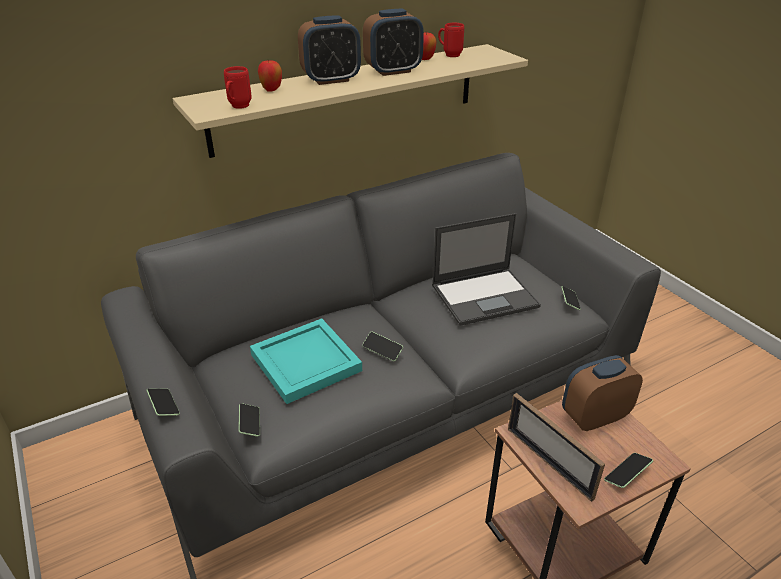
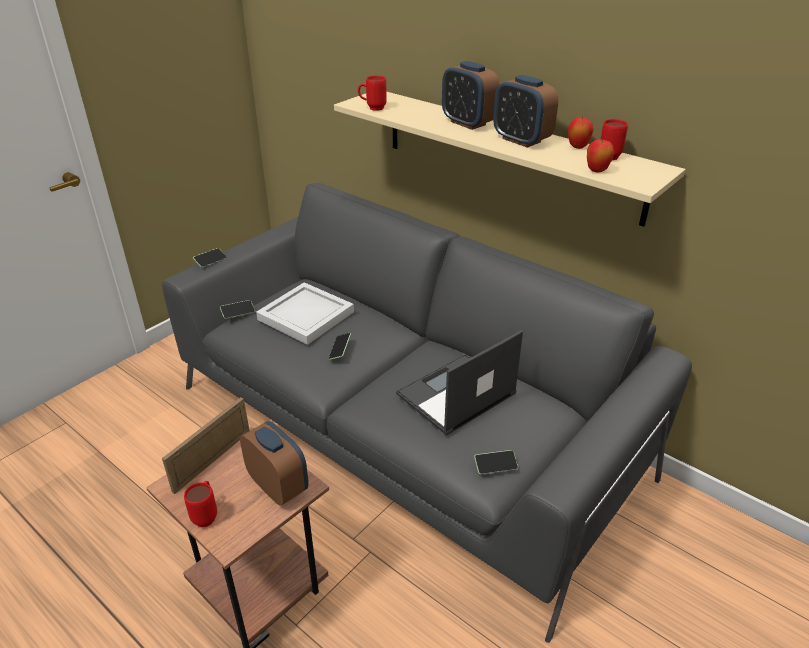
camera: 70 degrees right, 0 degrees up
turquoise tray [250,318,362,404] -> white tray [256,282,354,345]
apple [258,60,282,92] -> apple moved to [587,138,614,173]
laptop [432,213,541,326] -> laptop turned 90 degrees clockwise [396,330,523,436]
phone [604,453,653,488] -> red mug [184,481,217,527]

